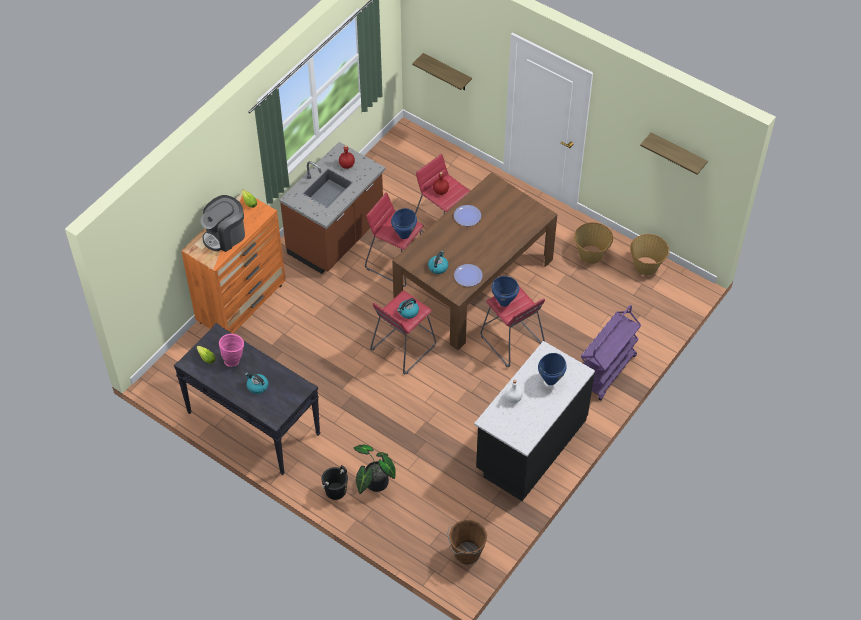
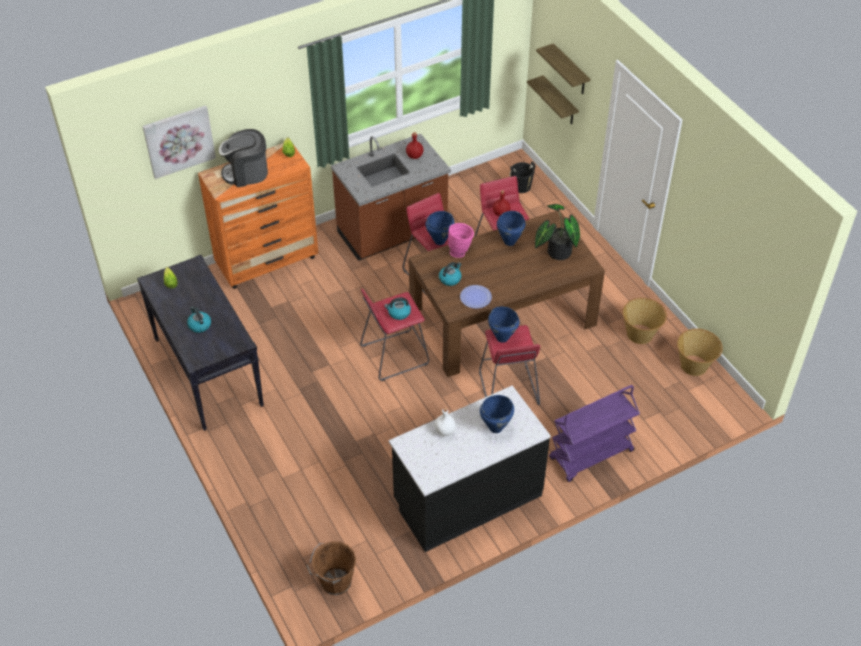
camera: 25 degrees right, 5 degrees down
pink vase [219,334,244,367] -> pink vase moved to [448,223,474,258]
black bucket [322,465,348,500] -> black bucket moved to [510,161,535,193]
potted plant [354,445,396,494] -> potted plant moved to [535,204,580,260]
plate [454,205,481,226] -> blue cooking pot [497,211,525,246]
shelf [640,133,708,175] -> shelf moved to [536,43,591,94]
none -> picture [143,105,216,179]

